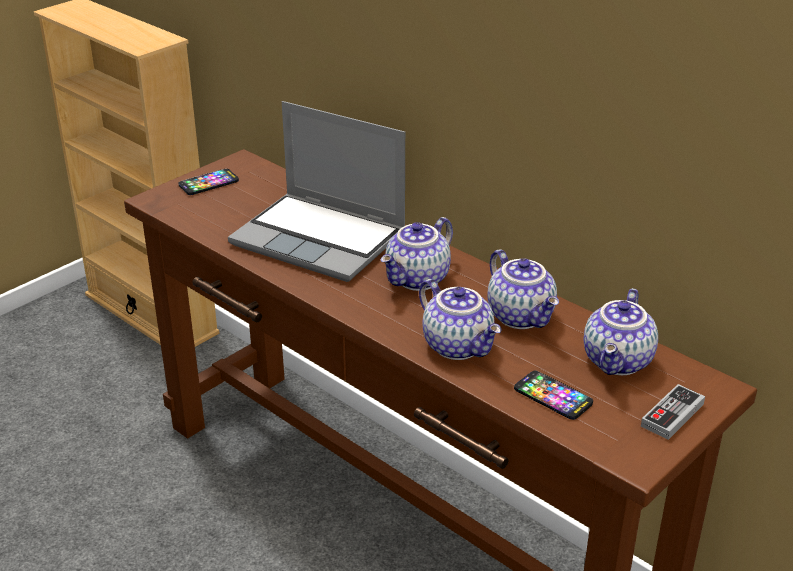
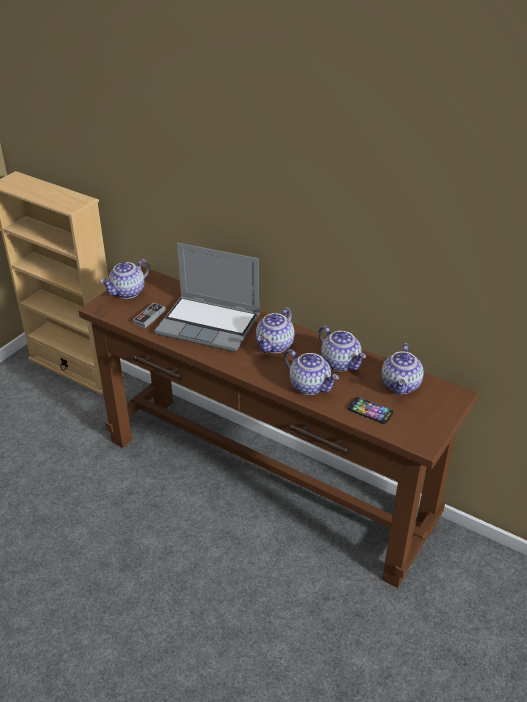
camera: 10 degrees left, 5 degrees up
phone [178,169,239,195] -> teapot [100,259,150,299]
game controller [641,384,705,440] -> game controller moved to [133,303,166,328]

